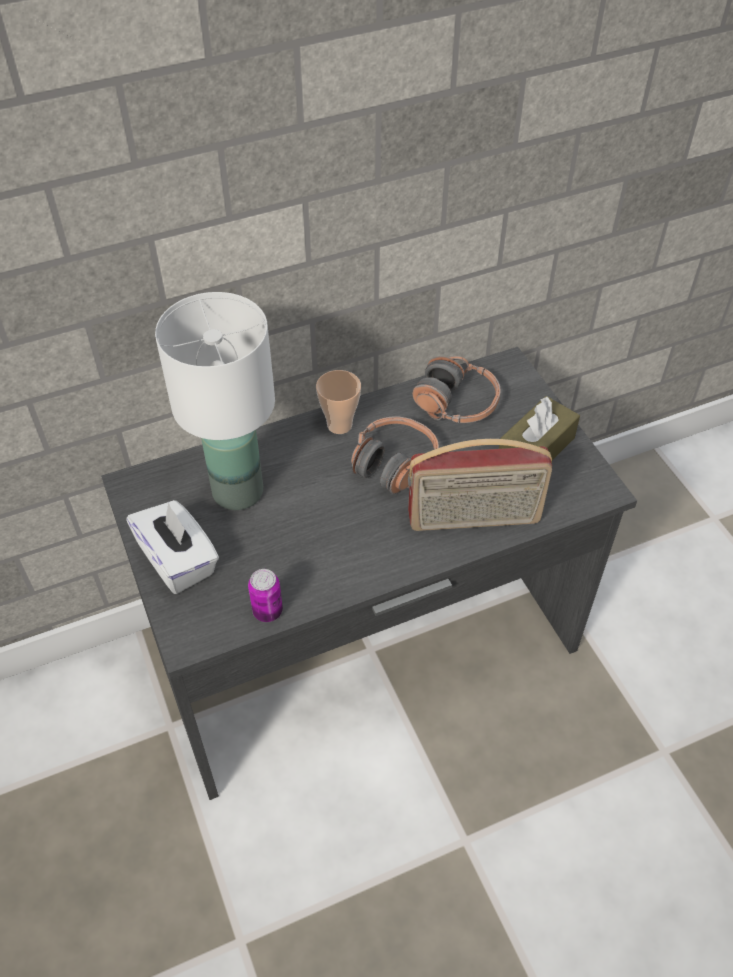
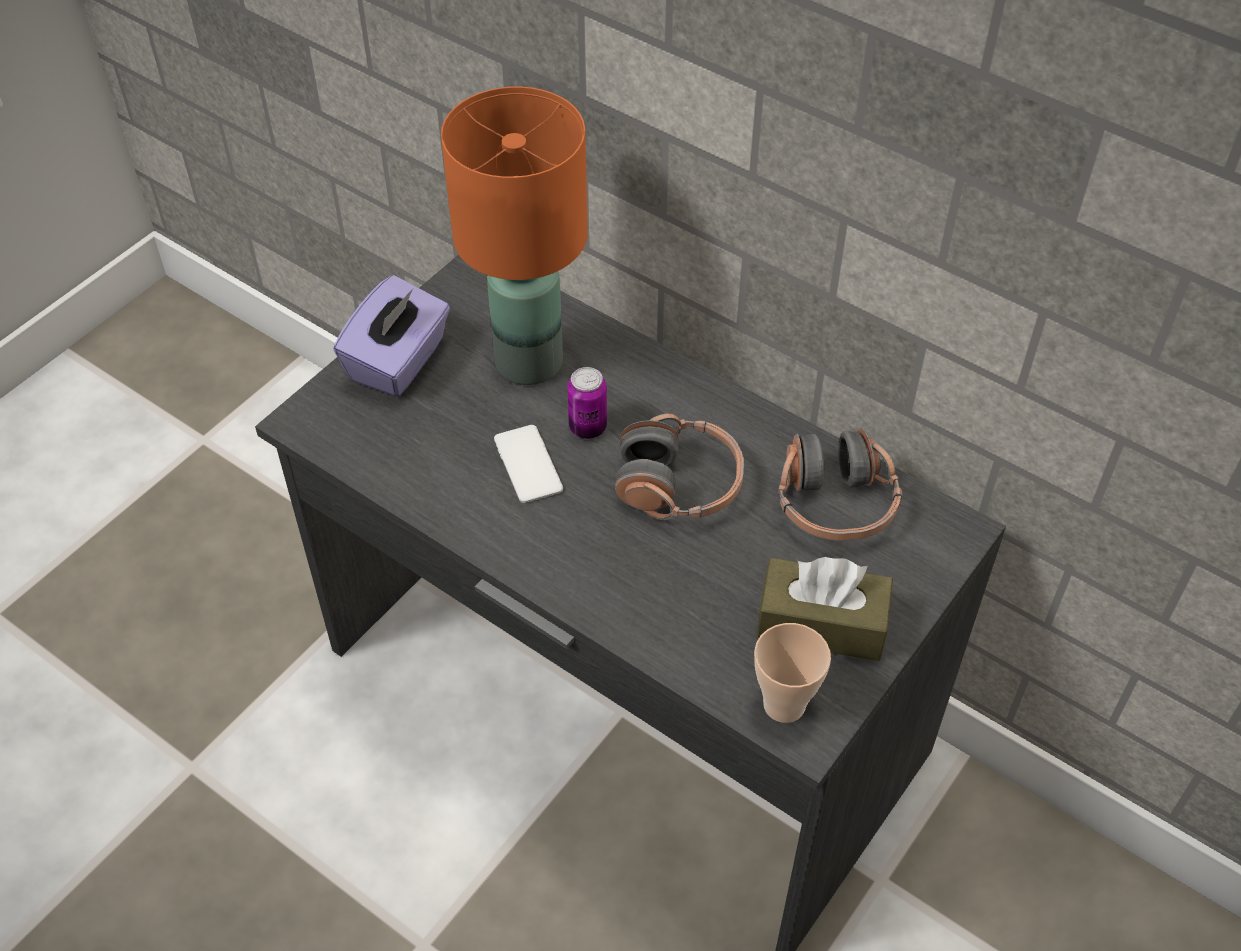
camera: 60 degrees right, 0 degrees up
white tissue box [126,500,219,594] -> purple tissue box [333,275,450,397]
white table lamp [155,292,275,510] -> orange table lamp [441,87,588,385]
can [248,569,283,622] -> can moved to [567,367,607,439]
cup [316,370,361,434] -> cup moved to [754,623,831,723]
radio [408,439,552,531] -> none
none -> phone [494,425,563,503]

